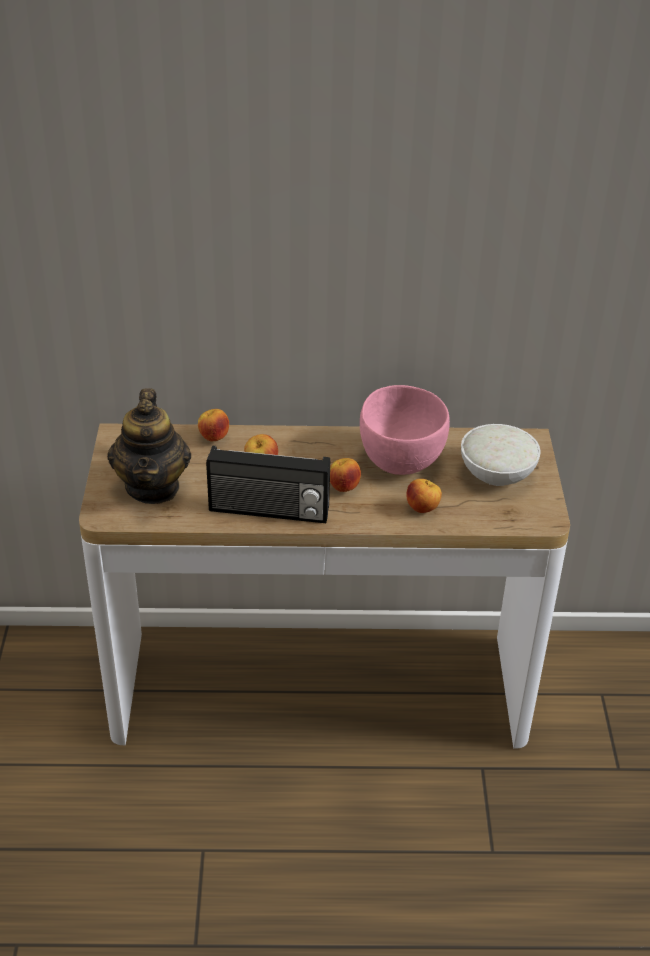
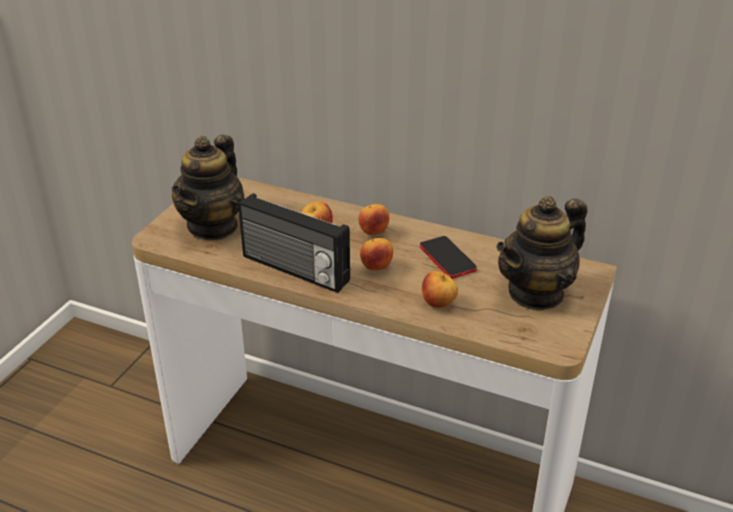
camera: 25 degrees right, 5 degrees down
apple [198,409,229,442] -> apple moved to [359,204,389,235]
pink bowl [360,385,450,475] -> phone [420,236,477,279]
white bowl [461,424,541,486] -> teapot [496,196,588,311]

